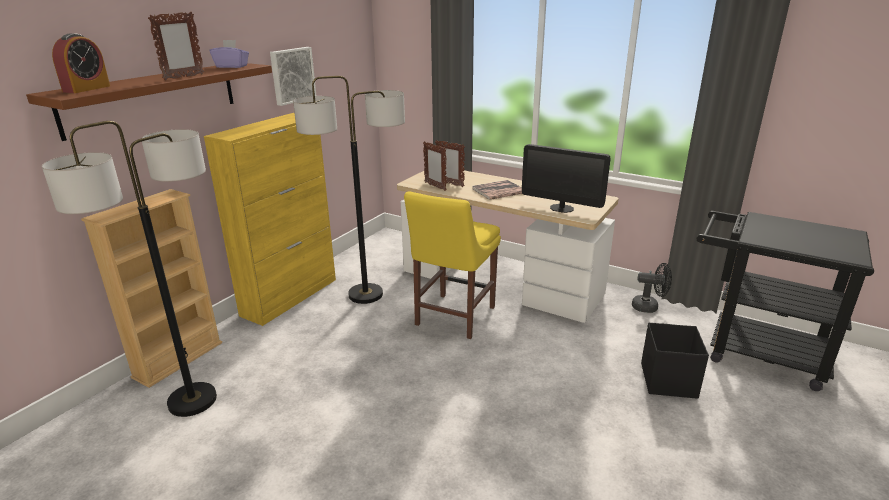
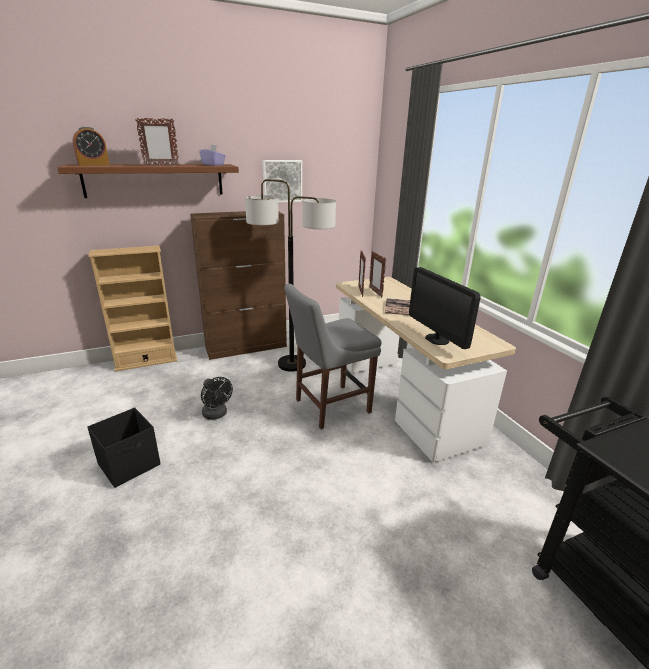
camera: 35 degrees right, 0 degrees up
floor lamp [42,121,217,417] -> none
yellow cabinet [204,113,336,326] -> brown cabinet [190,211,287,360]
yellow chair [404,191,501,339] -> grey chair [284,284,381,429]
black fan [632,263,672,313] -> black fan moved to [201,377,233,420]
black storage box [641,323,709,399] -> black storage box moved to [87,407,161,488]

